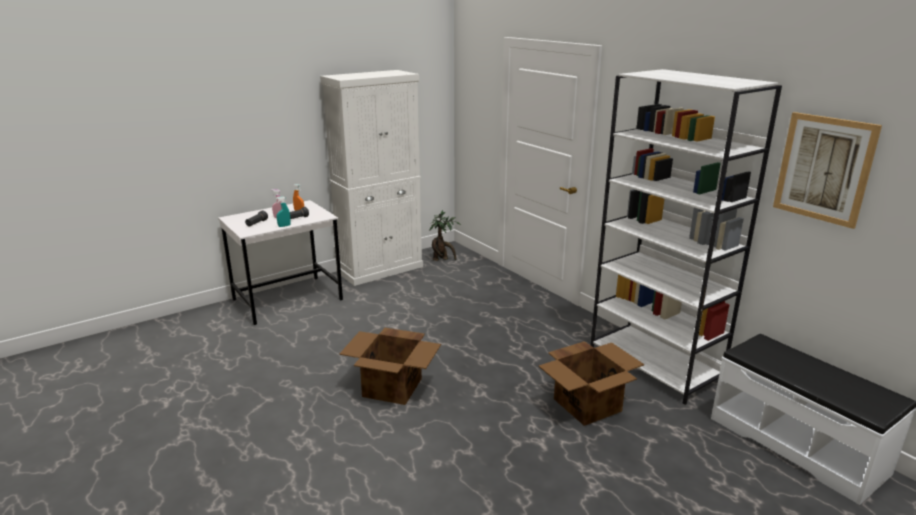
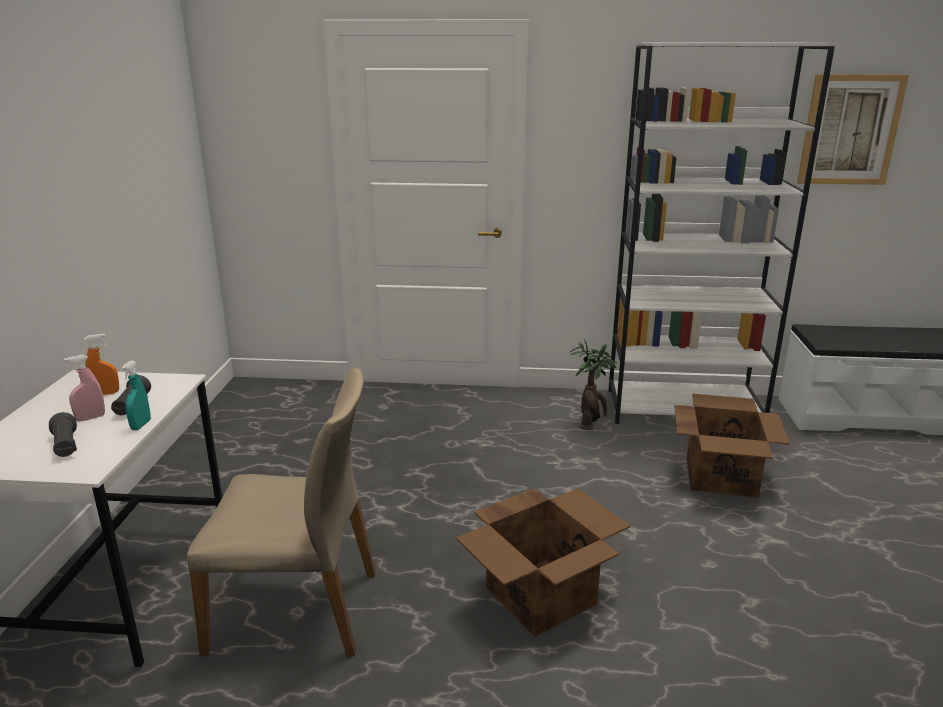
camera: 50 degrees left, 0 degrees up
white cabinet [320,70,423,286] -> none
potted plant [429,210,462,261] -> potted plant moved to [570,339,617,430]
none -> beige chair [187,367,375,657]

